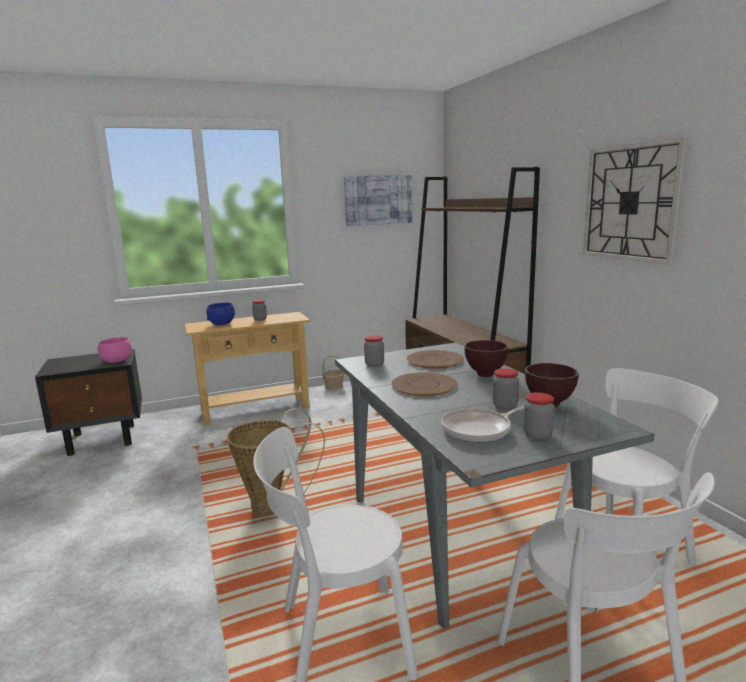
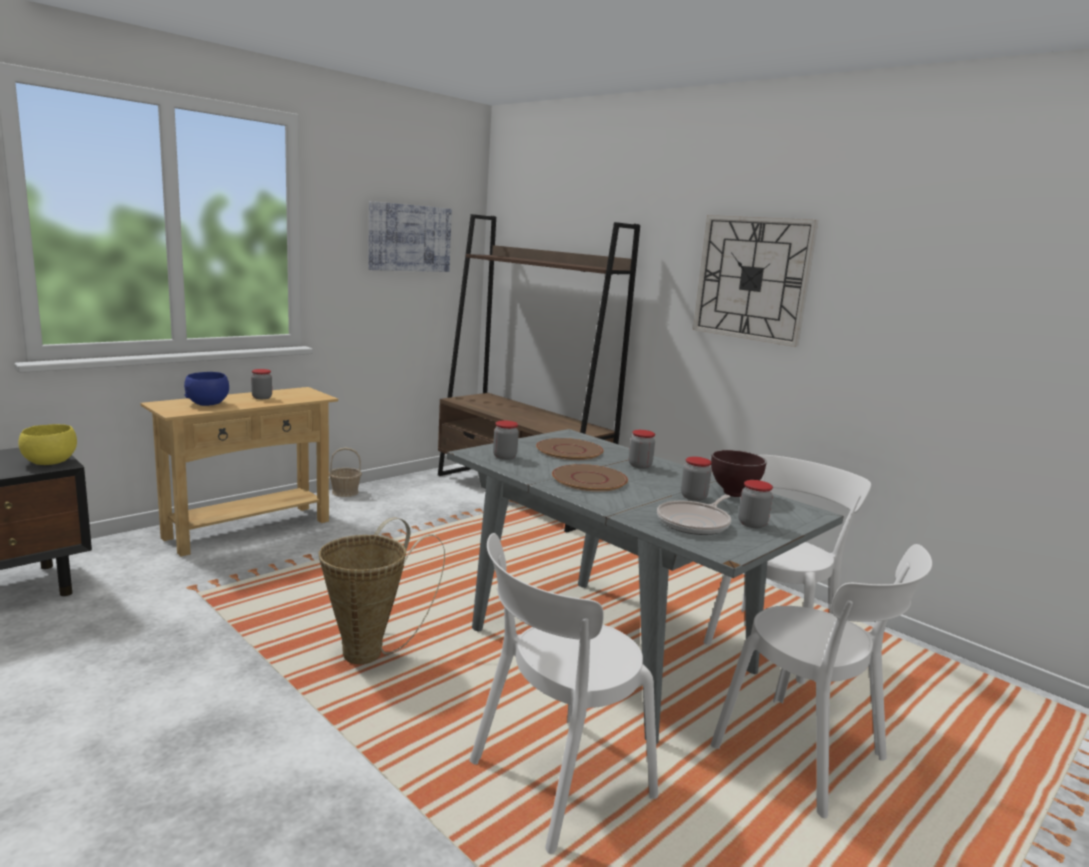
camera: 25 degrees left, 0 degrees up
pink bowl [98,337,132,363] -> yellow bowl [18,424,77,465]
brown bowl [464,340,508,377] -> jar [629,430,655,469]

